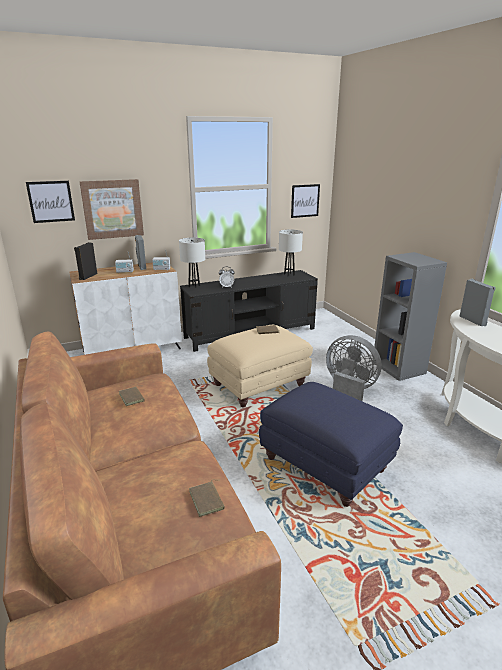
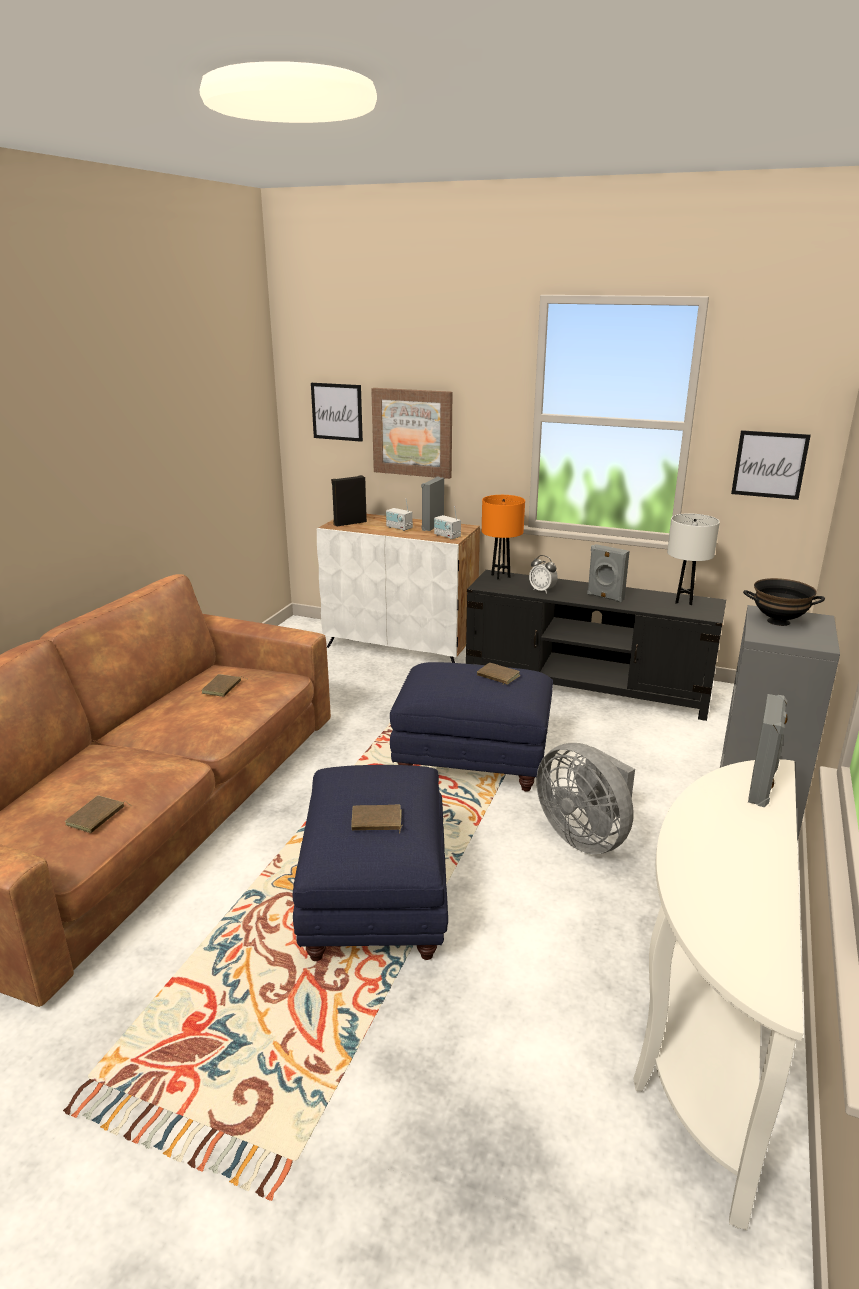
camera: 45 degrees right, 0 degrees up
white table lamp [179,238,205,288] -> orange table lamp [482,495,525,579]
beige ottoman [207,325,313,408] -> blue ottoman [390,662,553,791]
grey fan [326,335,382,401] -> grey fan turned 150 degrees clockwise [536,743,635,854]
none -> brown book [351,805,403,833]
none -> grey speaker [587,544,630,602]
none -> black bowl [743,578,825,626]

